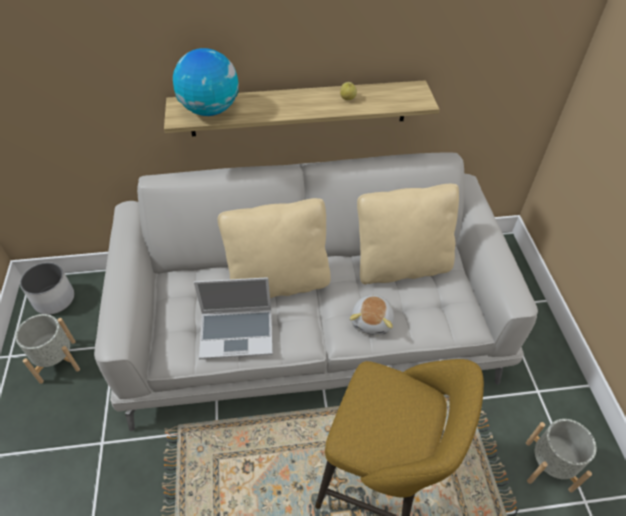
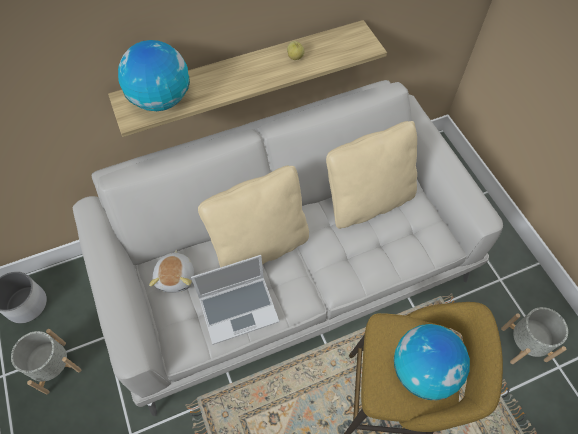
camera: 15 degrees left, 10 degrees up
plush toy [350,294,394,335] -> plush toy moved to [149,250,194,293]
none -> globe [394,324,470,400]

